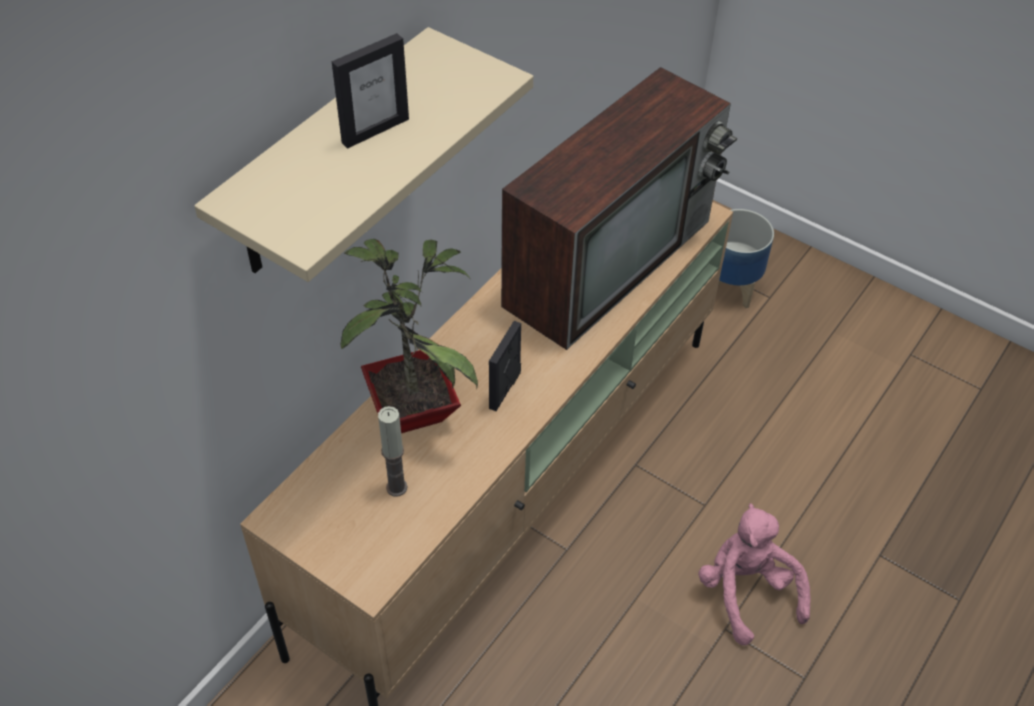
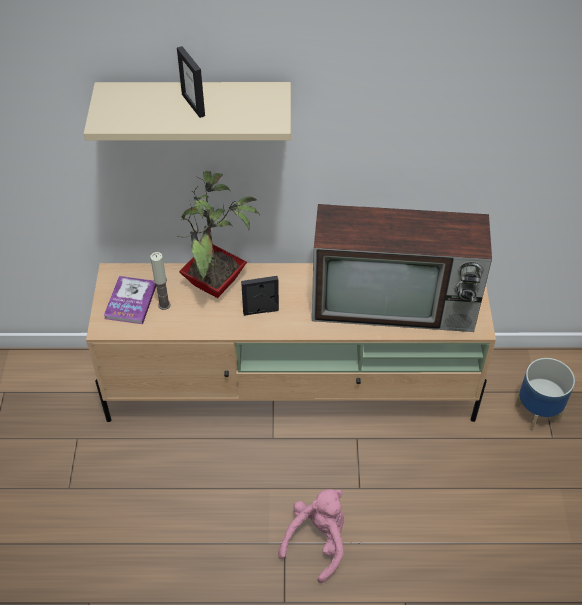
camera: 55 degrees right, 0 degrees up
picture frame [332,33,409,149] -> picture frame turned 45 degrees clockwise [177,46,205,118]
none -> book [103,276,156,324]

